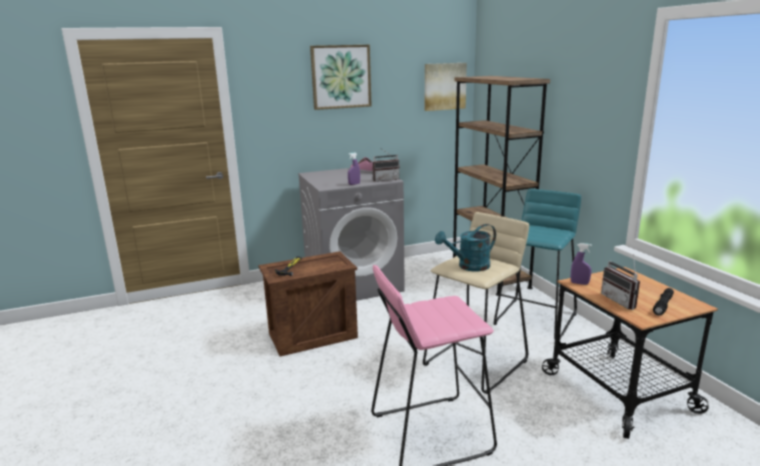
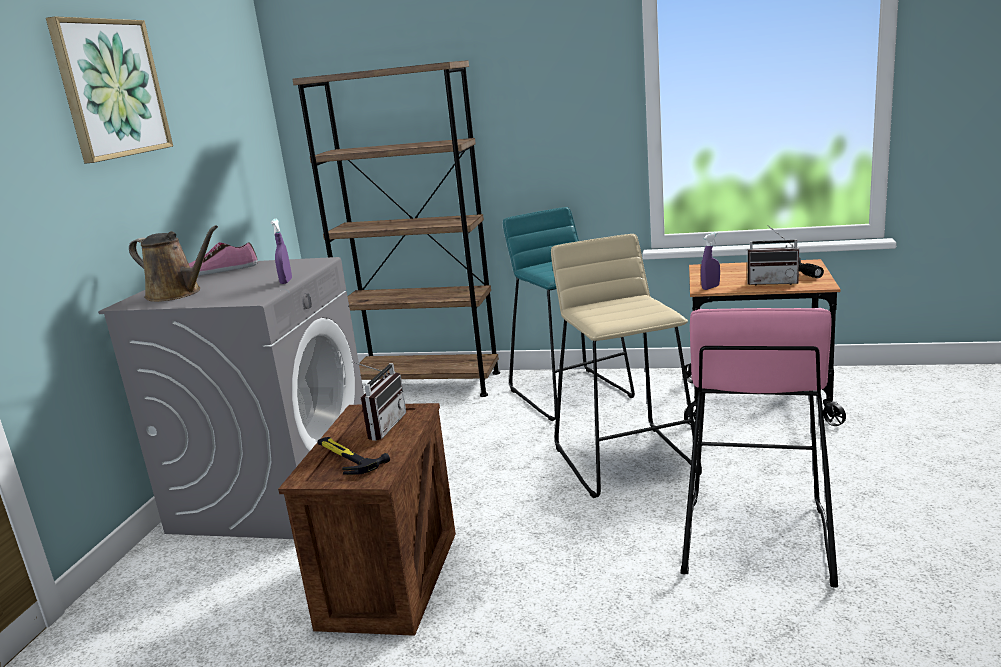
camera: 55 degrees left, 0 degrees up
radio [372,149,400,182] -> radio moved to [351,361,406,441]
picture [425,63,467,111] -> none
turquoise watering can [435,224,496,272] -> none
none -> brown watering can [129,225,218,302]

